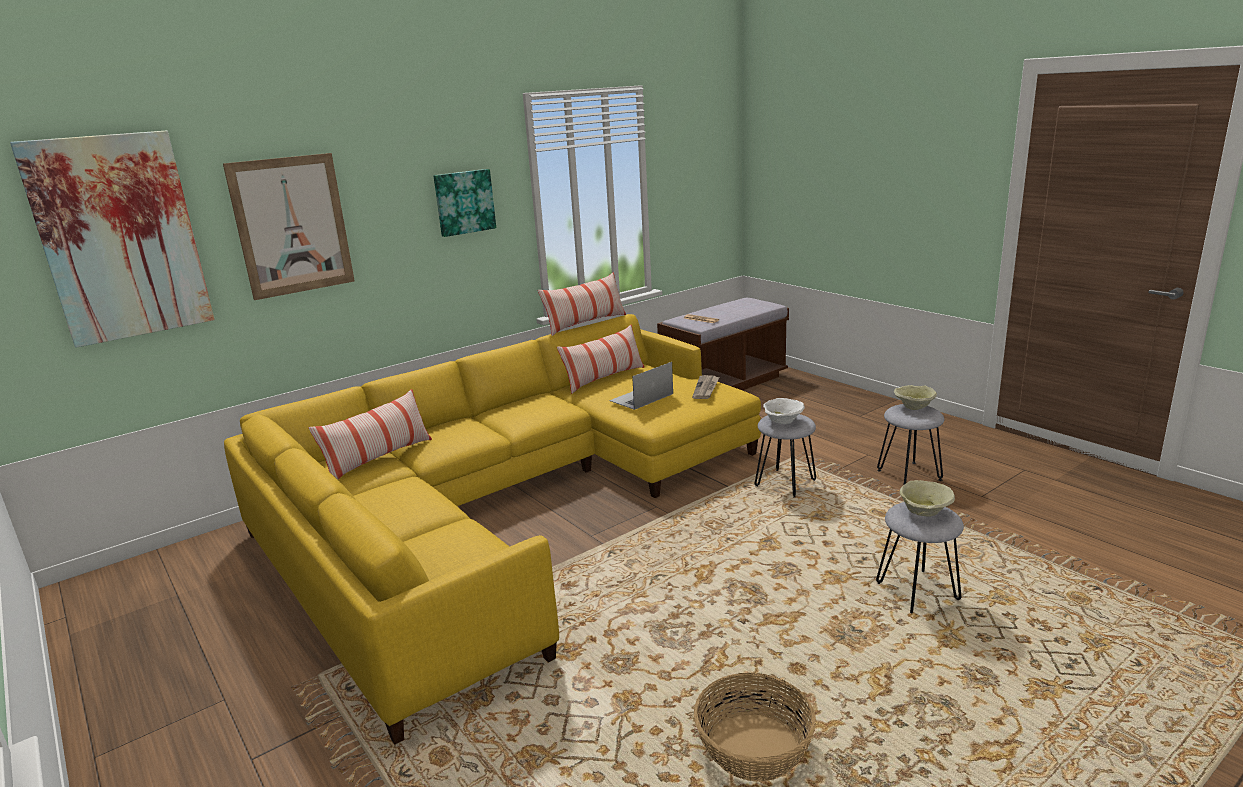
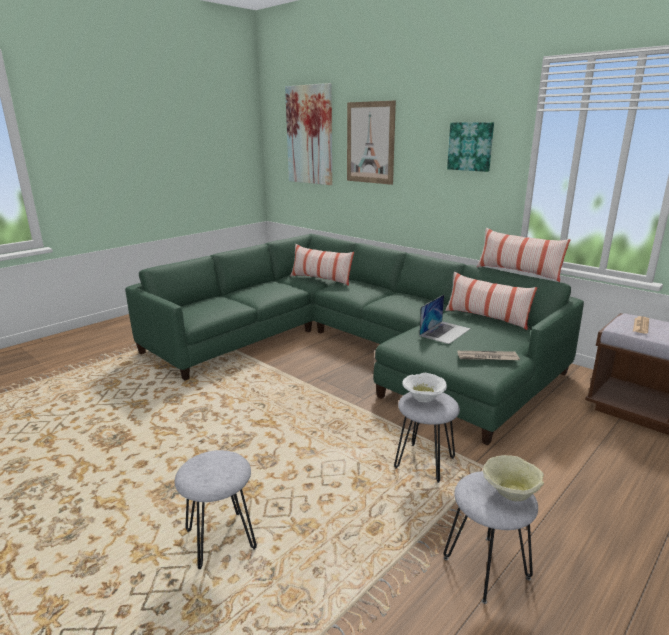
camera: 80 degrees right, 0 degrees up
yellow sofa [224,314,761,744] -> green sofa [125,234,584,445]
laptop [609,362,673,410] -> laptop turned 90 degrees clockwise [419,295,471,344]
basket [694,673,816,782] -> none
beige bowl [900,480,955,517] -> none

